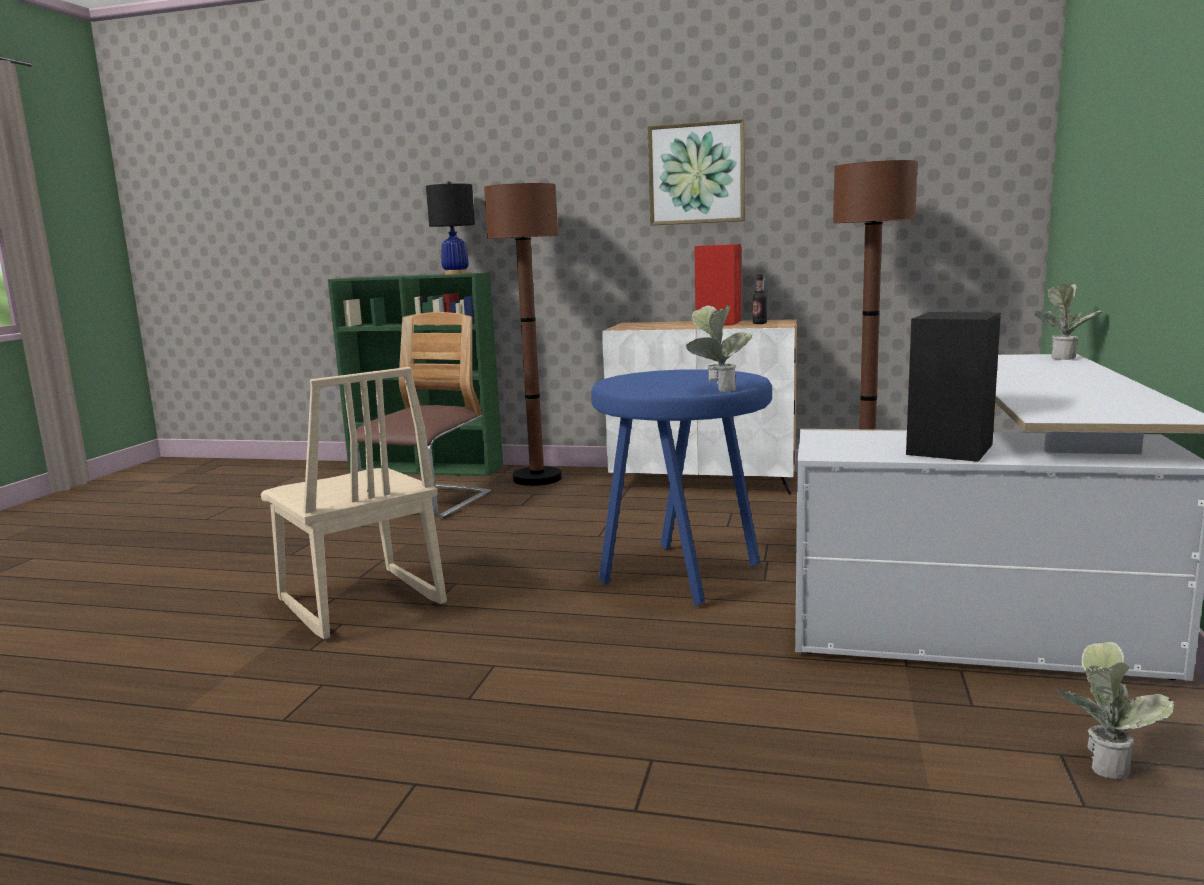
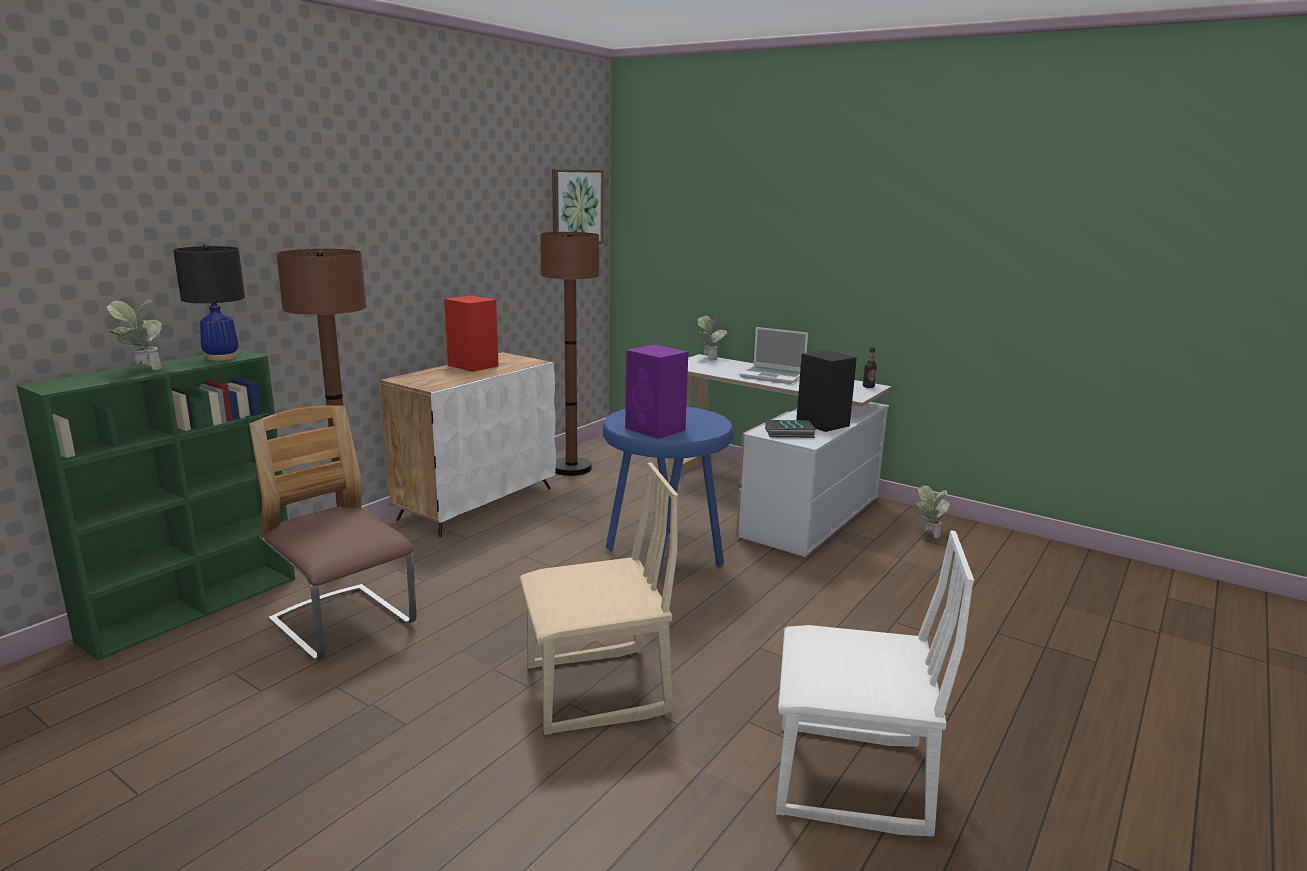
camera: 70 degrees left, 5 degrees up
picture [648,119,745,225] -> picture moved to [552,169,604,244]
potted plant [686,305,752,392] -> potted plant moved to [107,299,162,370]
bottle [753,274,767,324] -> bottle moved to [863,347,877,388]
none -> purple speaker [625,344,688,439]
none -> laptop [739,327,808,384]
none -> book [765,420,816,438]
none -> white chair [776,530,974,837]

